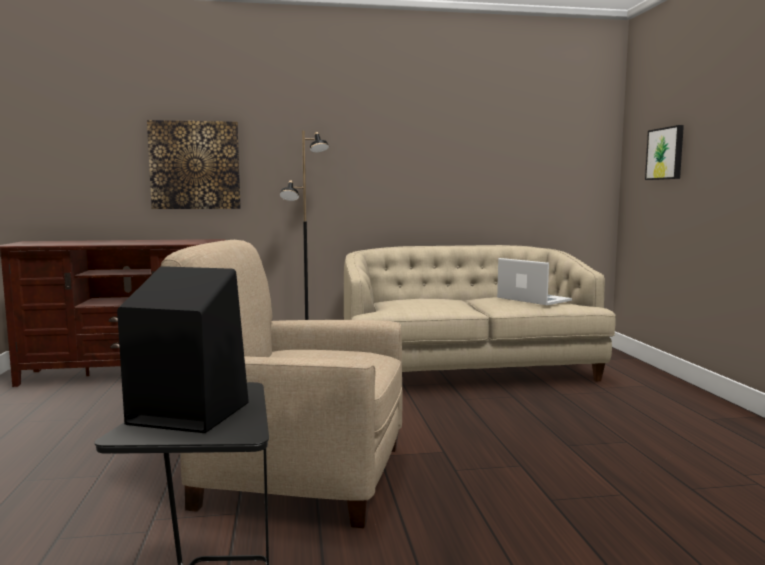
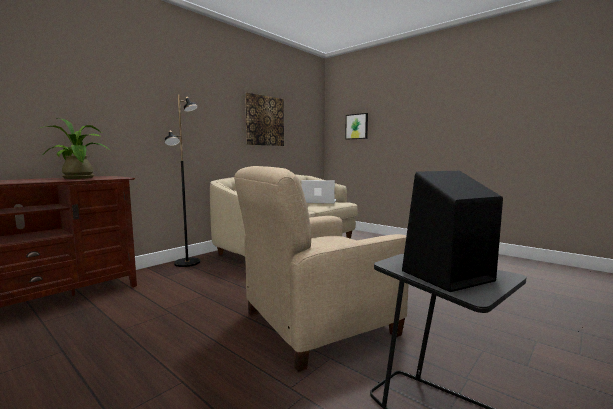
camera: 40 degrees left, 0 degrees up
picture [147,120,241,209] -> picture moved to [245,93,284,146]
none -> potted plant [40,118,111,179]

